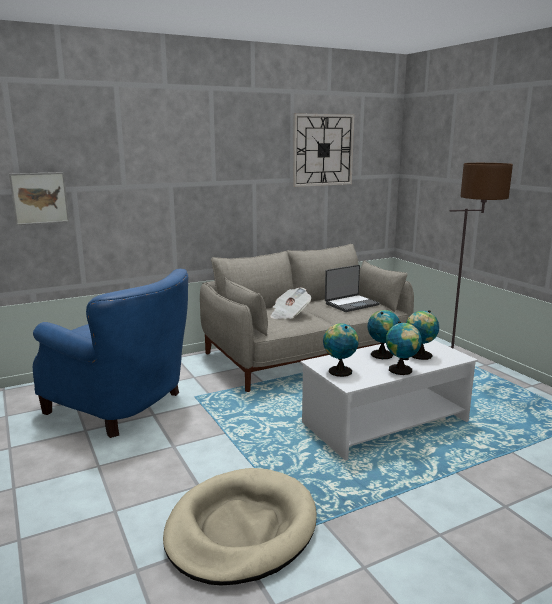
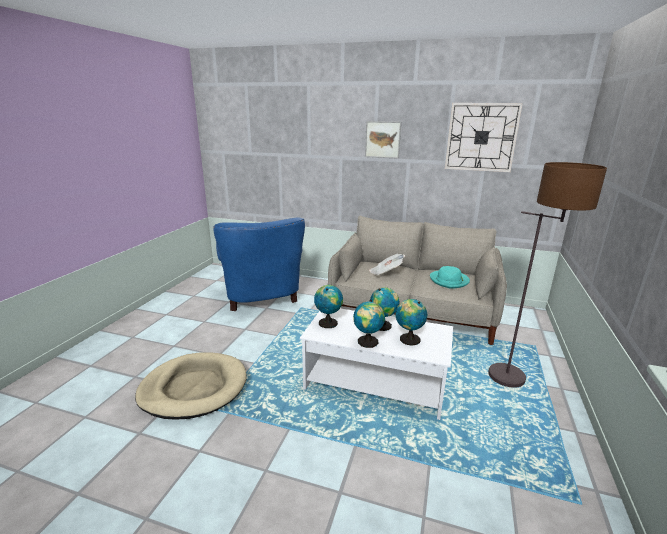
camera: 45 degrees right, 5 degrees up
picture [9,172,69,225] -> picture moved to [365,121,401,159]
laptop [325,265,380,312] -> turquoise hat [430,266,470,289]

